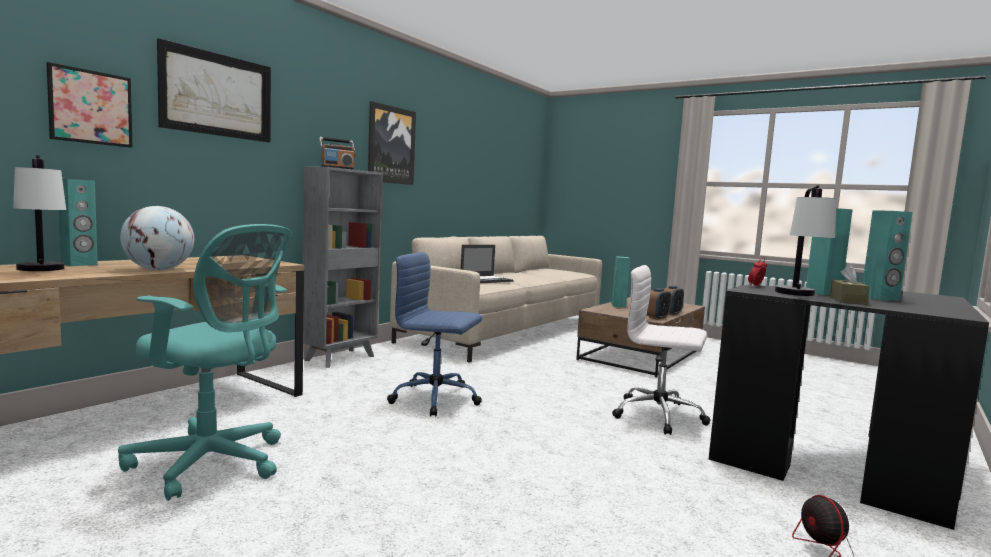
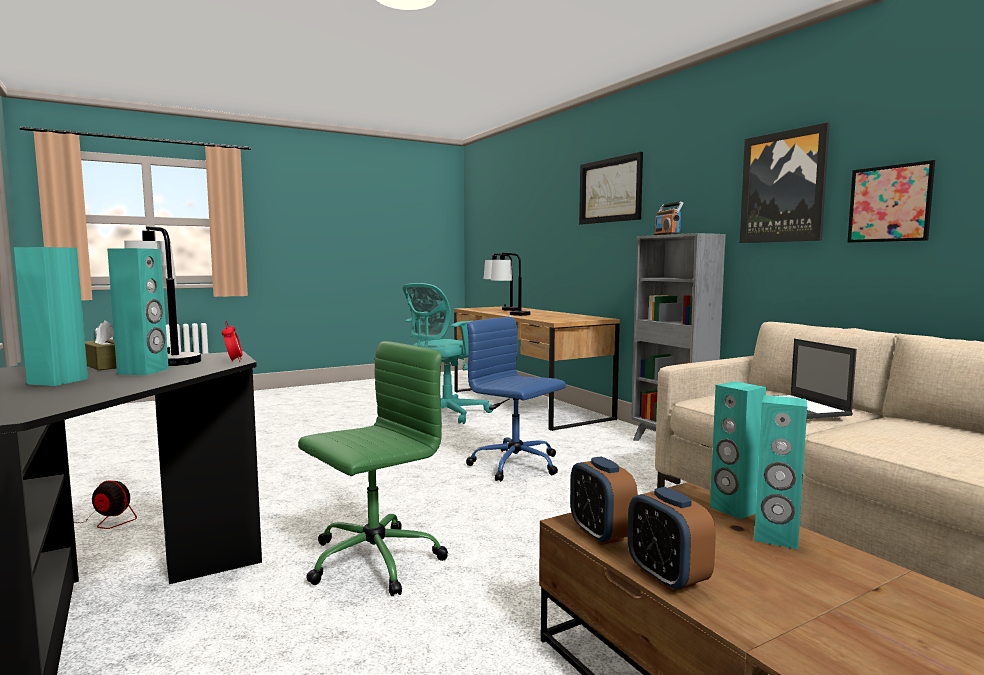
camera: 115 degrees right, 0 degrees up
picture [46,62,132,148] -> picture moved to [848,160,935,243]
turquoise speaker [59,179,98,266] -> turquoise speaker moved to [710,381,766,519]
globe [120,206,194,270] -> table lamp [491,253,531,316]
blue office chair [387,252,482,416] -> blue office chair turned 90 degrees counterclockwise [466,317,566,482]
white office chair [612,265,710,435] -> green office chair [298,341,448,596]

